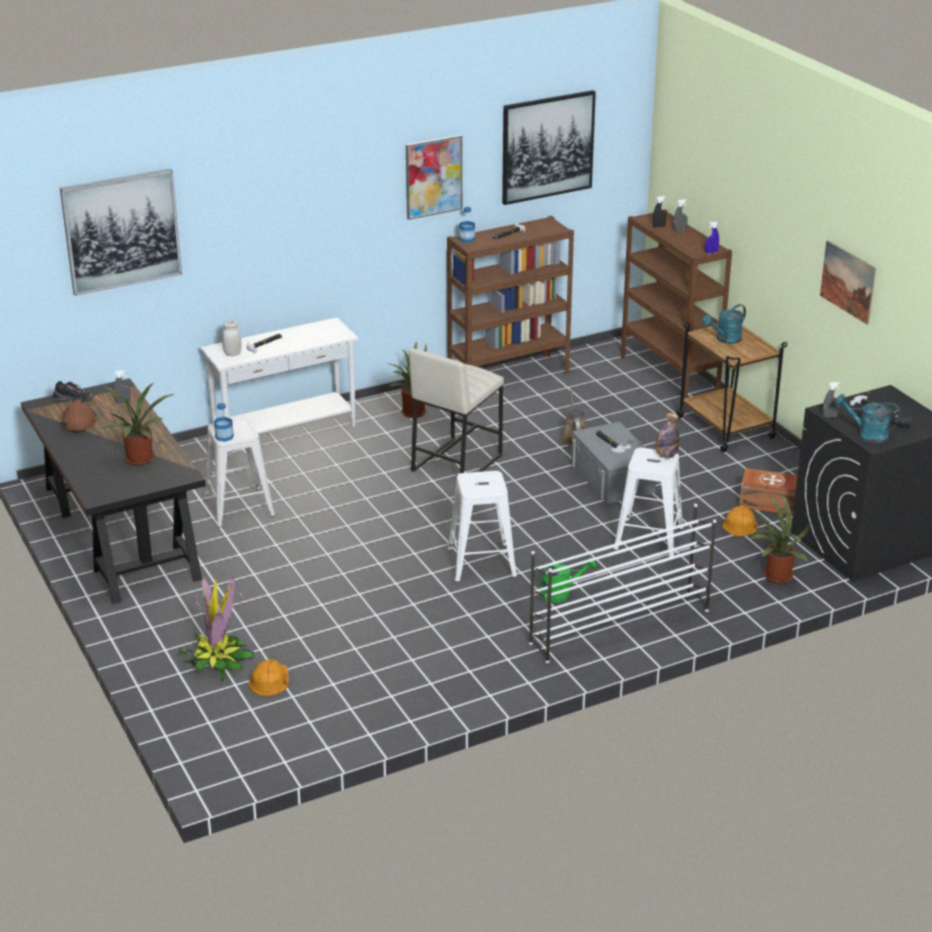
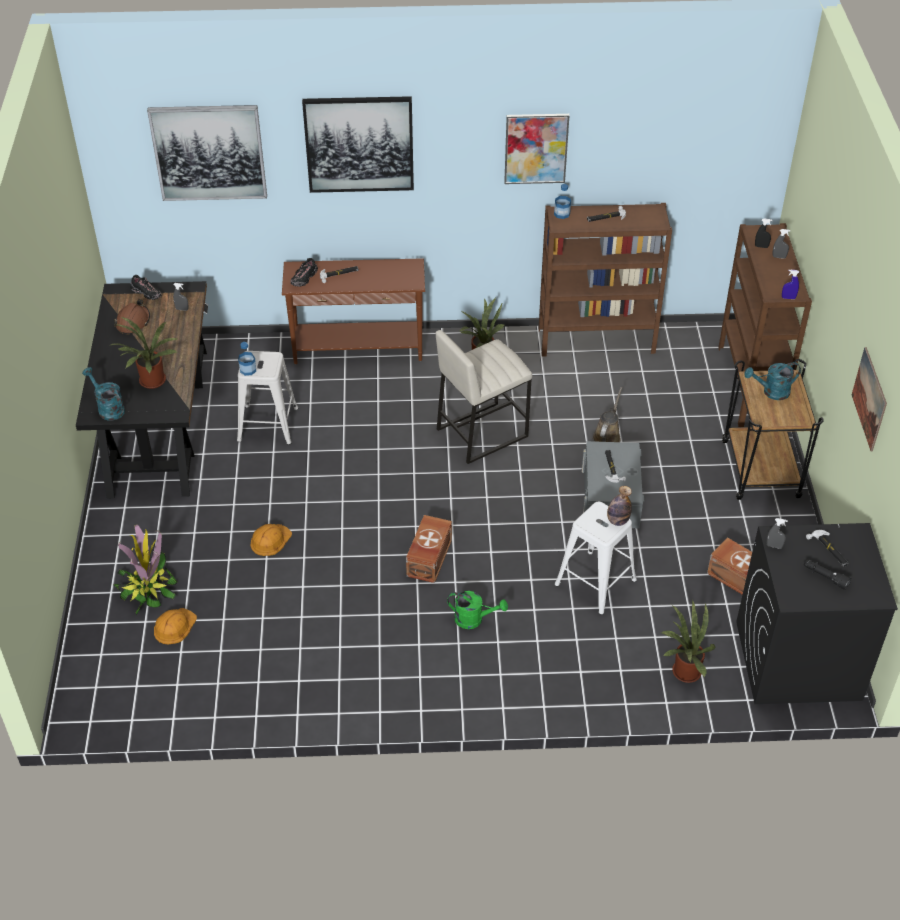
camera: 25 degrees right, 15 degrees up
white console table [200,317,359,458] -> brown console table [282,258,425,365]
white jar [222,321,241,356] -> black shoe [290,258,318,287]
white stool [447,471,517,582] -> brown storage box [406,515,452,583]
picture [502,90,596,205] -> picture moved to [302,96,414,193]
white shoe rack [529,504,716,663] -> none
orange hard hat [722,505,757,536] -> orange hard hat moved to [251,524,292,556]
turquoise watering can [835,394,900,443] -> turquoise watering can moved to [82,367,125,421]

